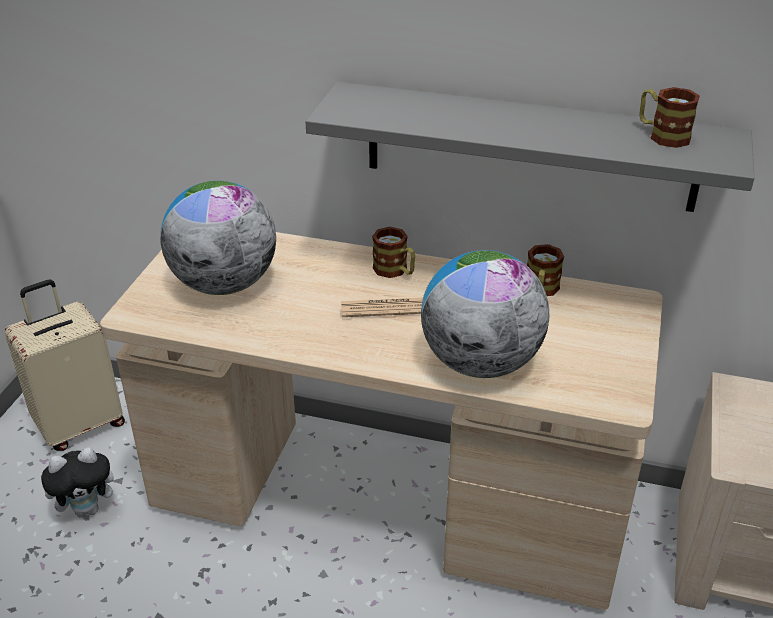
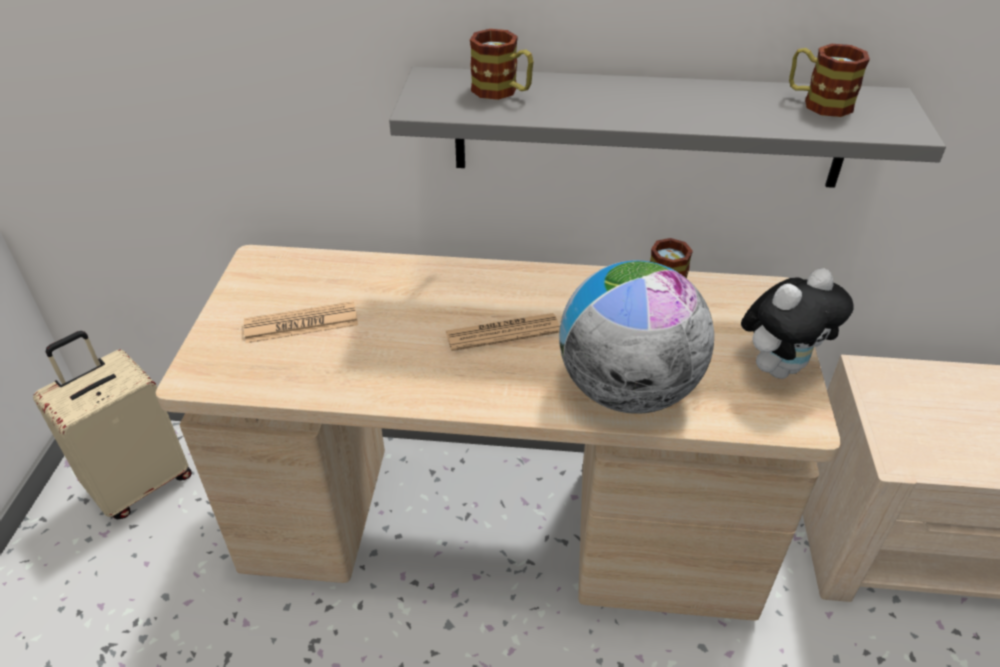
camera: 10 degrees left, 5 degrees up
plush toy [41,447,123,517] -> plush toy moved to [741,268,854,379]
globe [160,181,276,295] -> newspaper [244,301,358,343]
mug [372,227,415,278] -> mug moved to [470,29,534,100]

